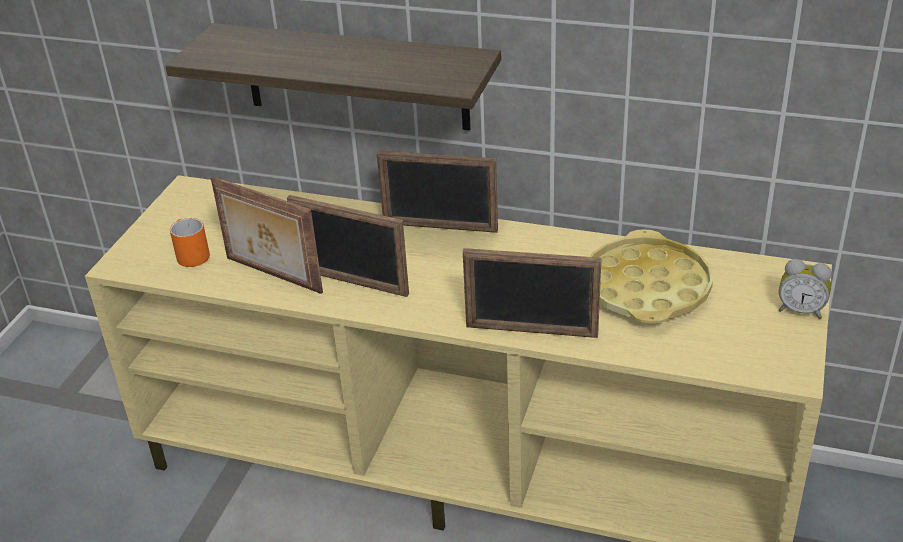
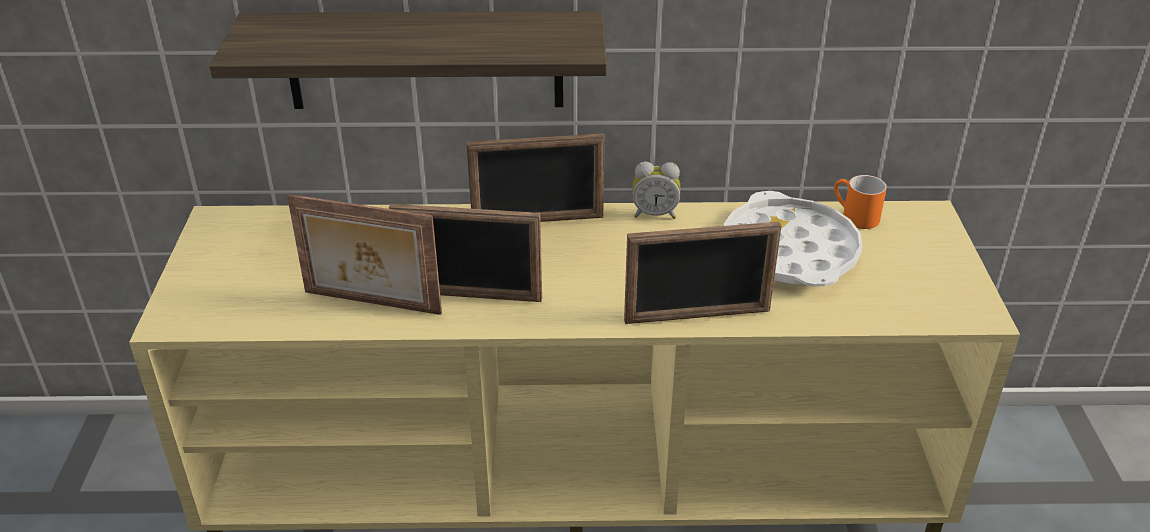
camera: 20 degrees left, 0 degrees up
orange mug [170,218,210,267] -> orange mug moved to [834,175,887,229]
yellow tray [590,230,713,323] -> white tray [724,191,863,287]
alarm clock [779,259,832,319] -> alarm clock moved to [632,162,681,219]

